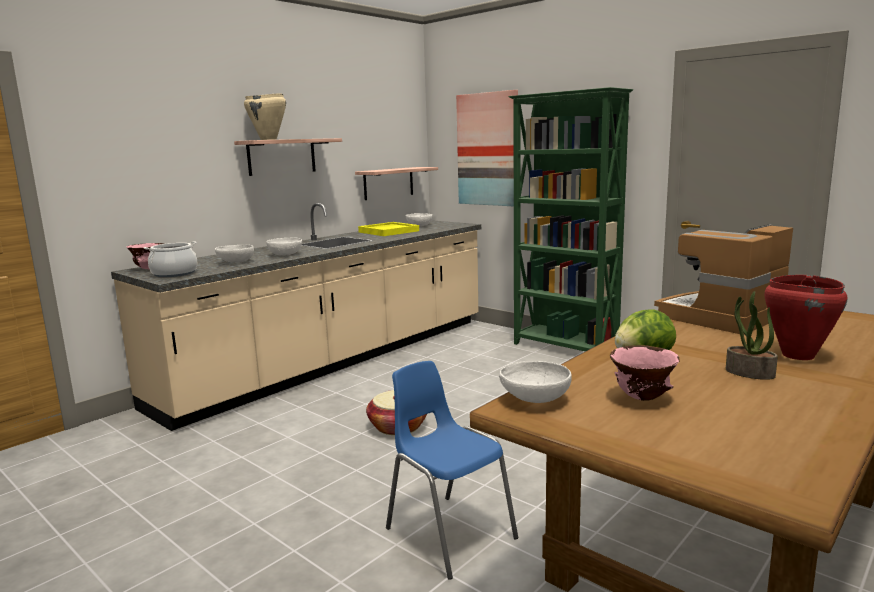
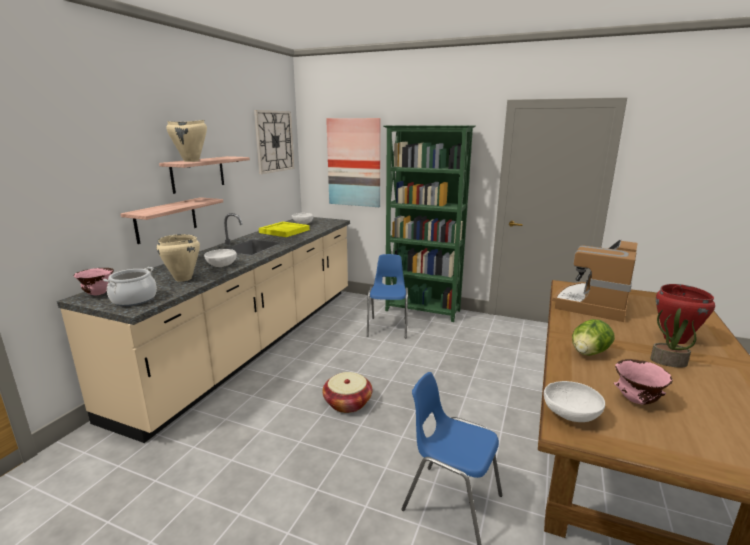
camera: 20 degrees left, 5 degrees up
white bowl [215,245,254,263] -> beige cooking pot [157,234,200,282]
shelf [355,167,438,200] -> shelf moved to [120,197,223,244]
none -> wall clock [254,110,294,174]
none -> blue chair [367,254,408,338]

